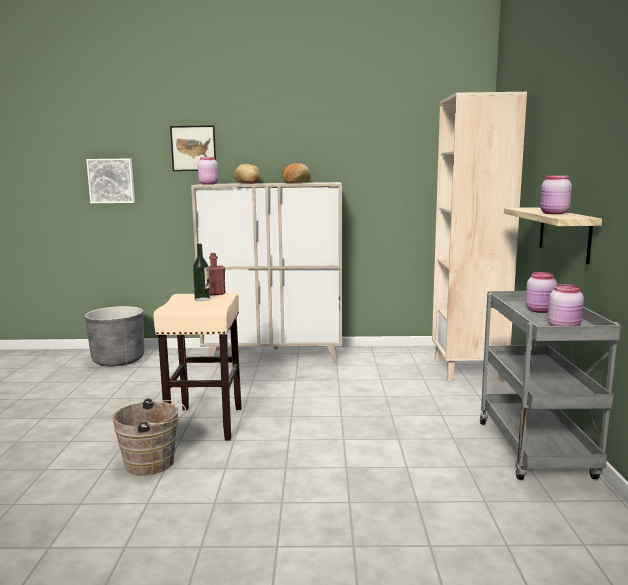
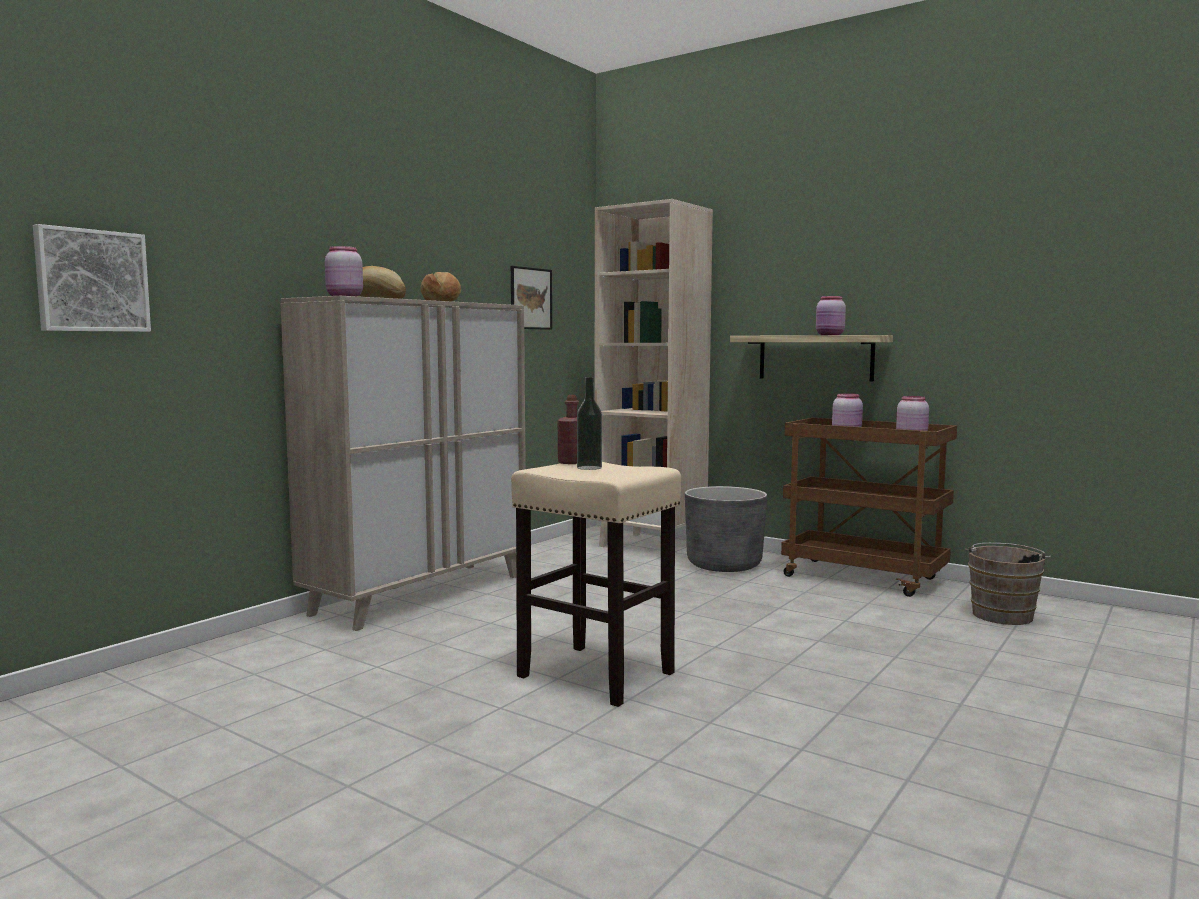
camera: 55 degrees left, 5 degrees down
grey planter [85,306,144,366] -> grey planter moved to [685,486,767,572]
brown bucket [112,398,186,476] -> brown bucket moved to [965,543,1051,625]
picture [170,125,216,171] -> picture moved to [511,266,552,330]
grey cart [480,291,621,480] -> brown cart [781,418,957,597]

